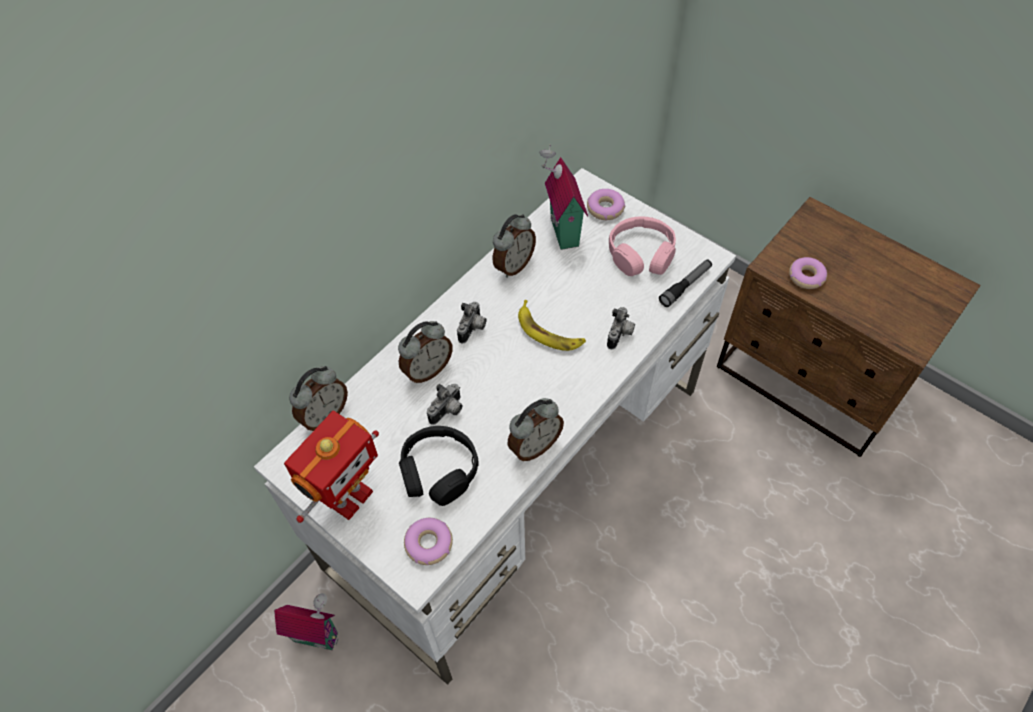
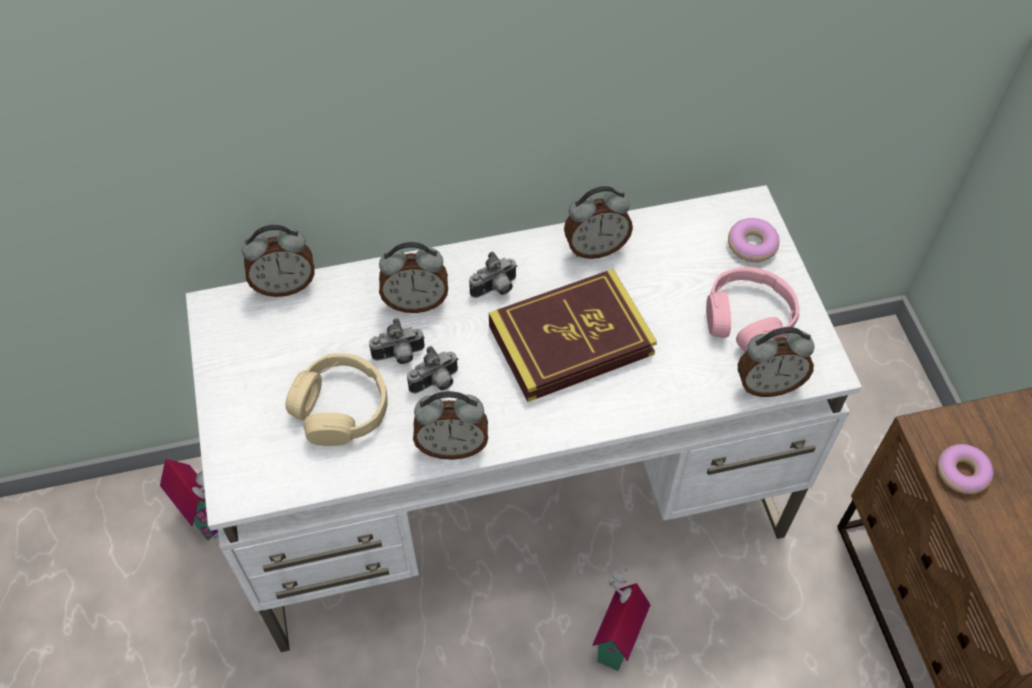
camera: 35 degrees right, 0 degrees up
toy robot [284,410,379,523] -> none
black headphones [399,426,478,506] -> beige headphones [285,353,388,446]
donut [404,518,453,565] -> none
banana [518,300,586,351] -> book [489,269,657,402]
toy house [539,144,588,250] -> toy house moved to [592,568,651,671]
camera [607,307,635,349] -> camera moved to [407,346,458,394]
flashlight [659,259,712,307] -> alarm clock [738,327,814,397]

